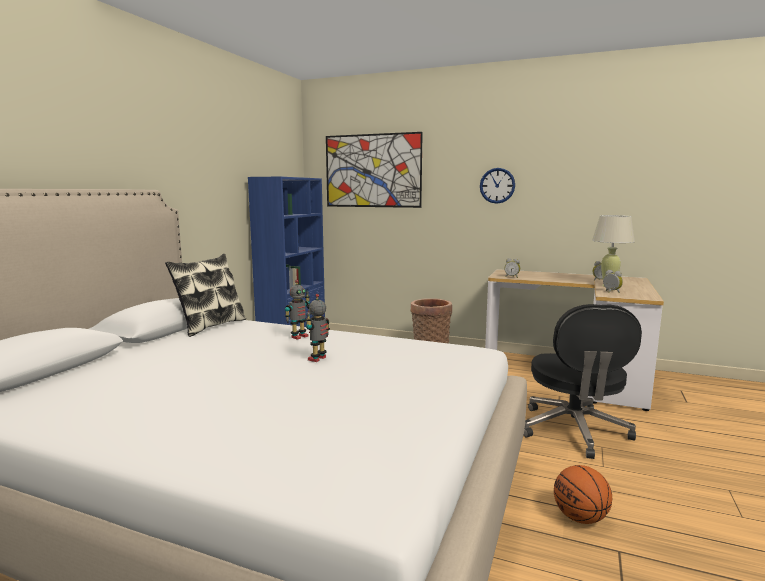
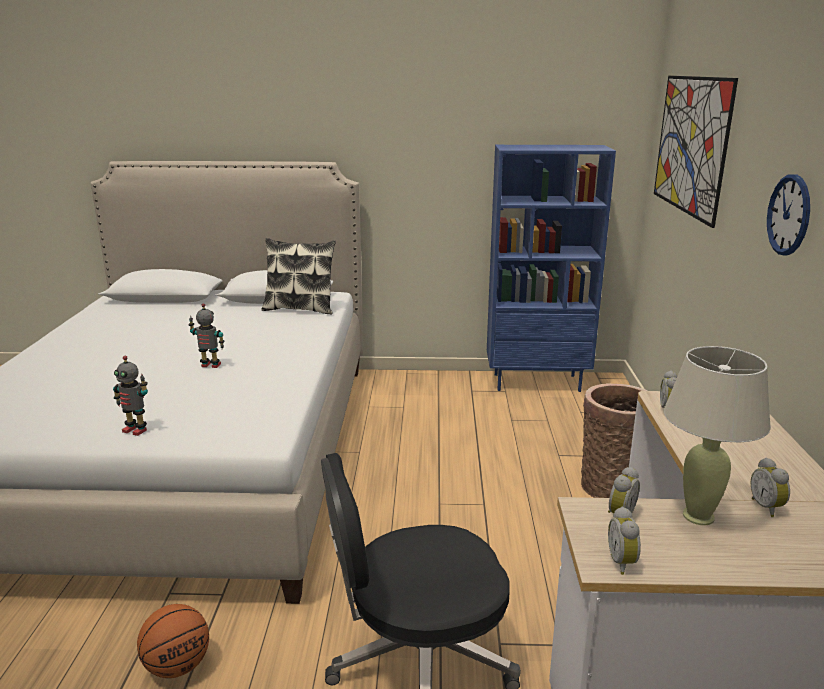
camera: 70 degrees right, 10 degrees up
toy robot [285,280,310,340] -> toy robot moved to [113,356,148,436]
none -> alarm clock [608,506,641,575]

